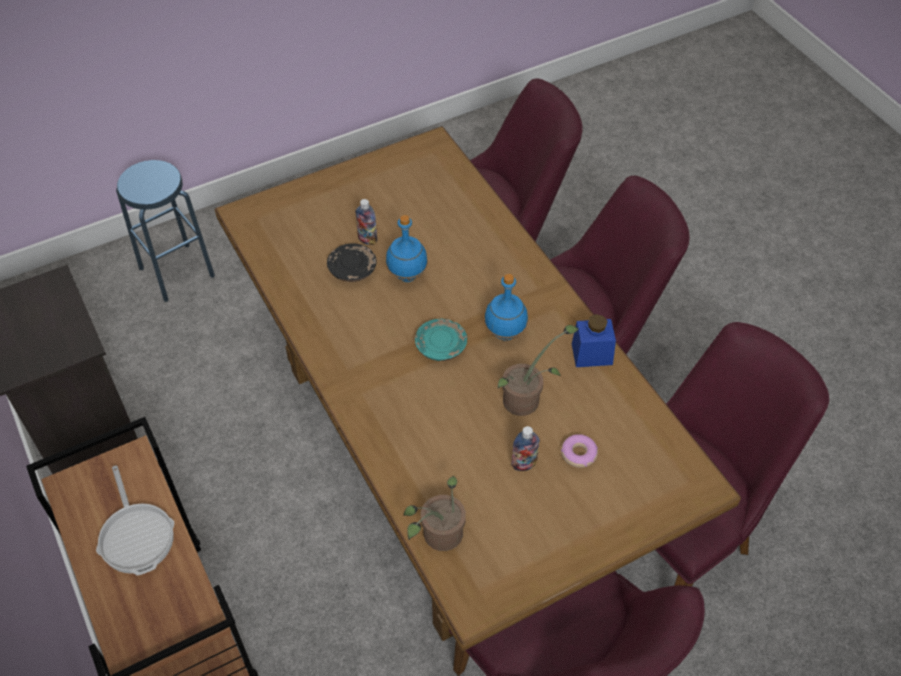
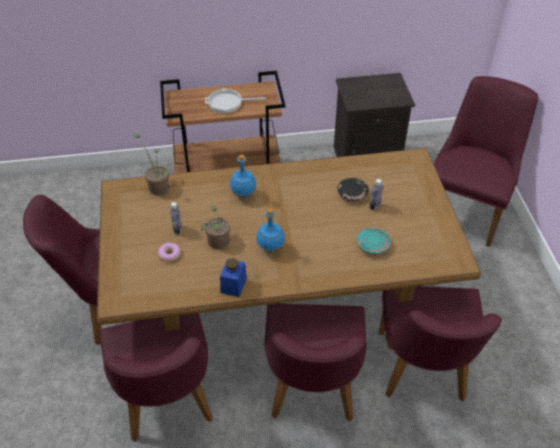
camera: 110 degrees right, 5 degrees down
blue stool [116,160,215,302] -> purple chair [434,76,538,247]
blue bottle [386,215,428,282] -> blue bottle moved to [230,154,256,199]
turquoise plate [415,319,467,361] -> turquoise plate moved to [357,228,391,255]

